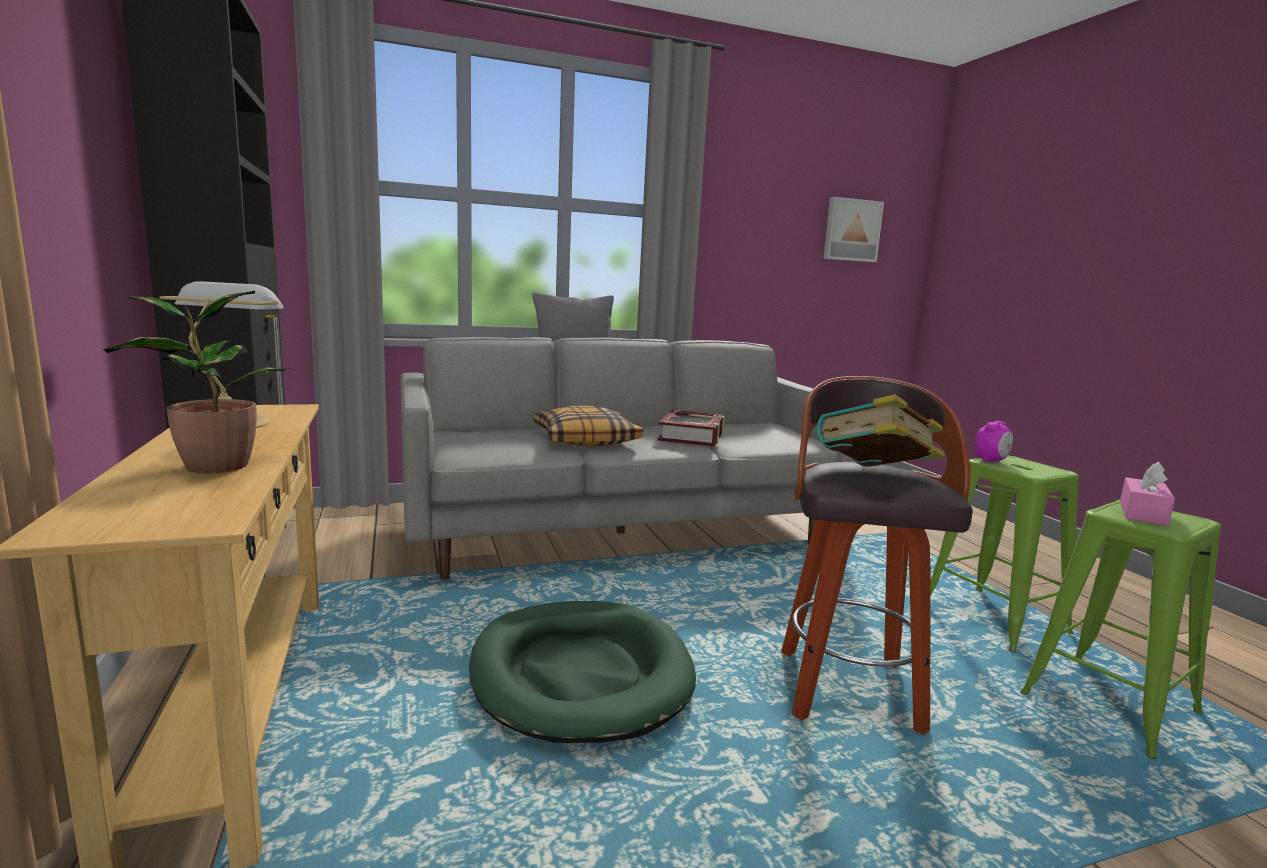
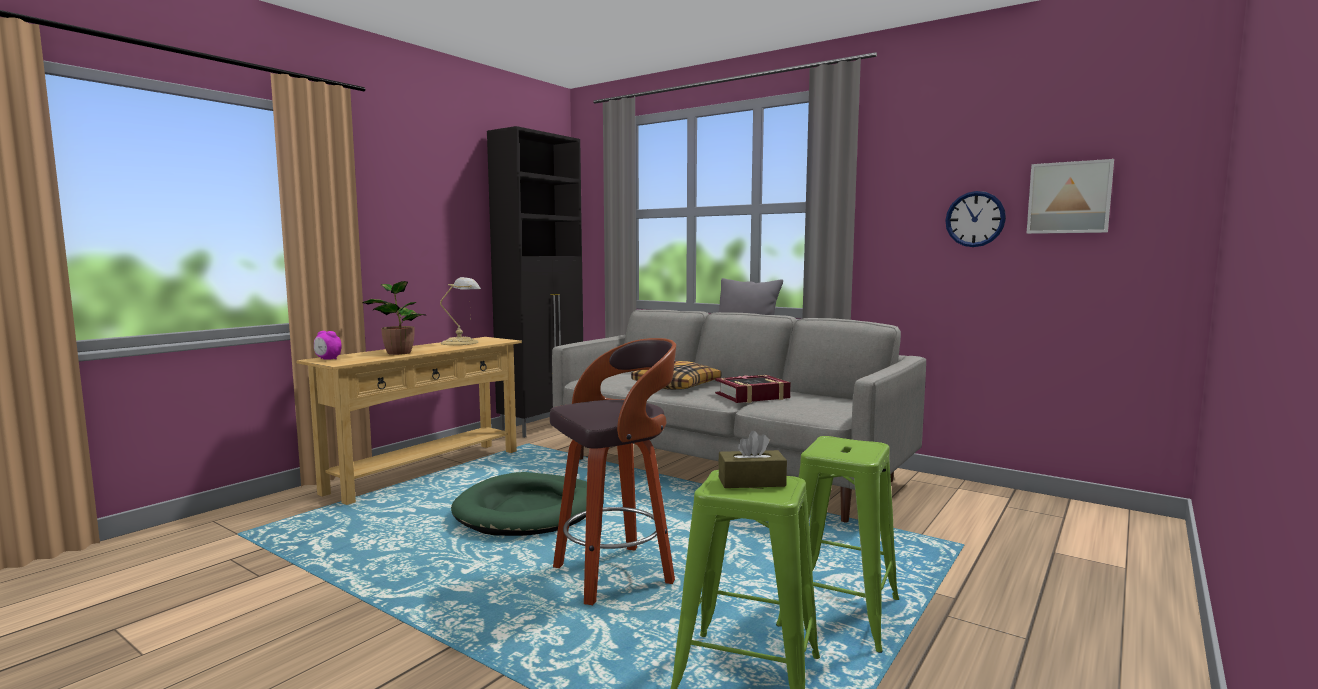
camera: 55 degrees right, 5 degrees down
book [816,394,945,467] -> none
alarm clock [975,421,1013,462] -> alarm clock moved to [314,331,342,360]
pink tissue box [1120,462,1175,526] -> brown tissue box [718,431,787,488]
none -> wall clock [945,191,1006,247]

